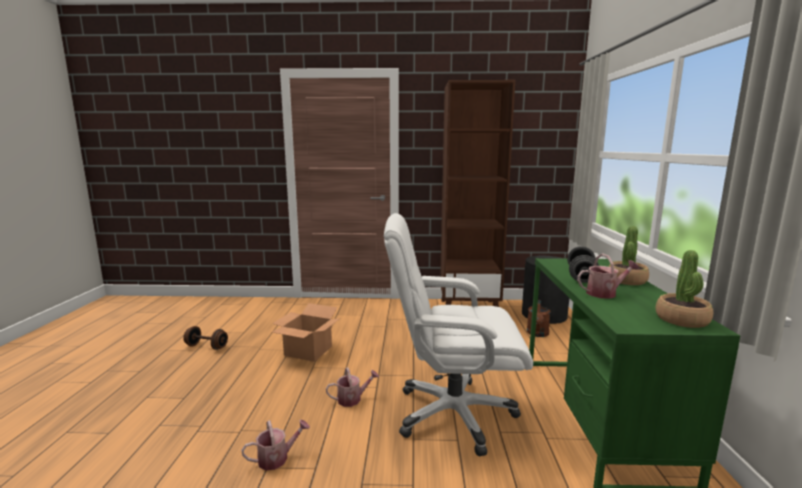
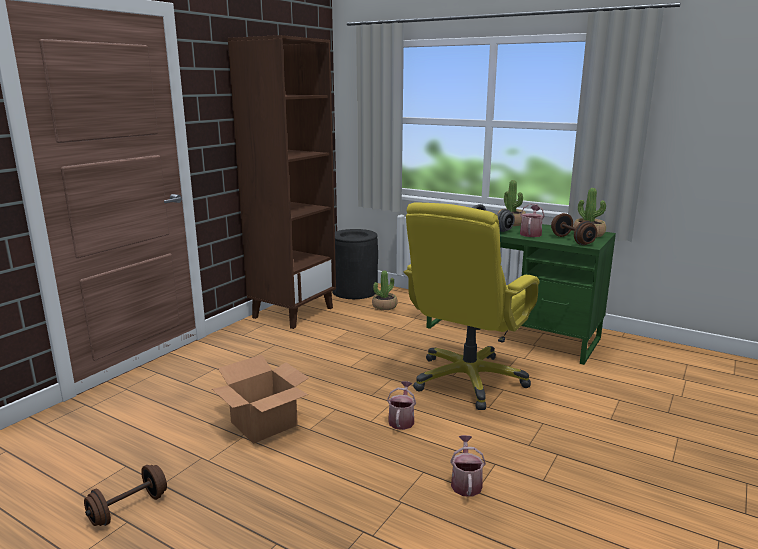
camera: 60 degrees left, 5 degrees up
white office chair [384,213,533,457] -> yellow office chair [404,202,539,410]
brown watering can [527,300,550,337] -> potted plant [372,270,398,310]
none -> brown dumbbell [551,213,597,245]

